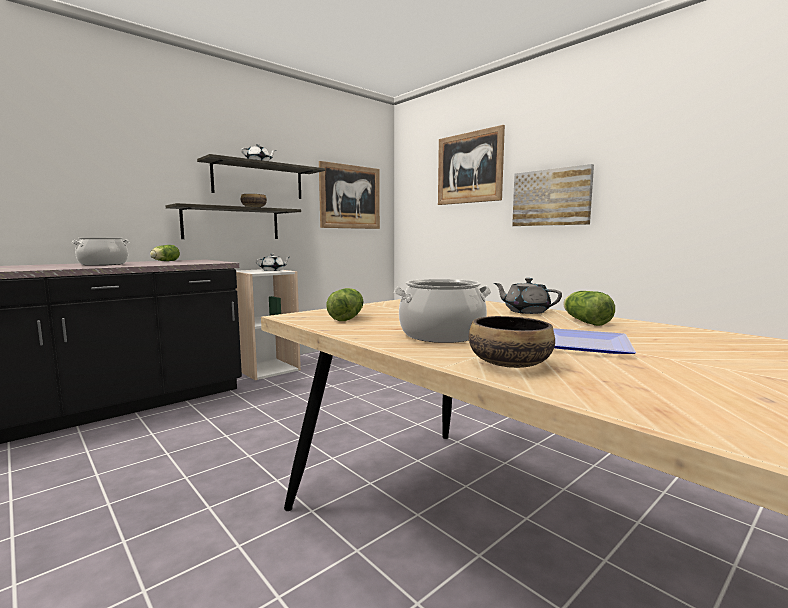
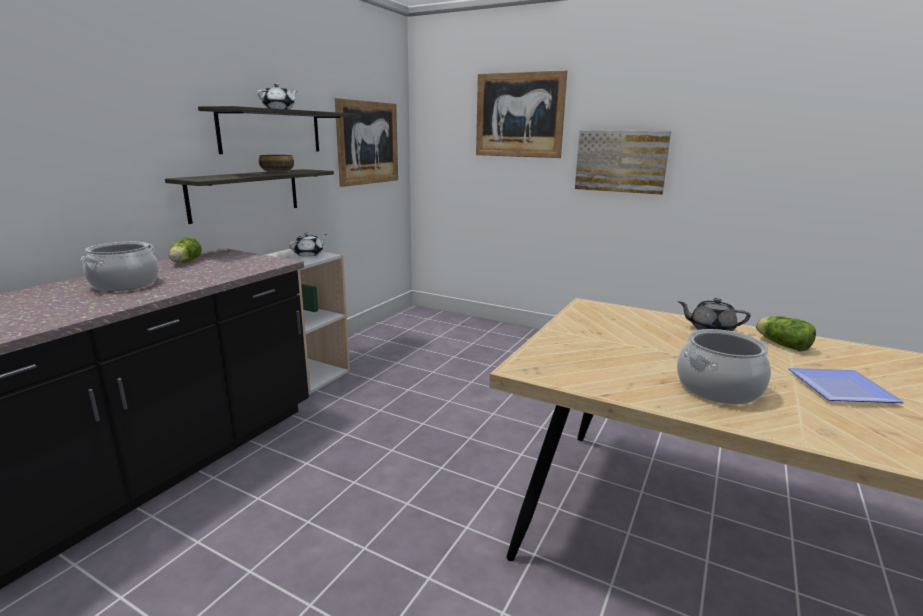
camera: 20 degrees left, 10 degrees up
lettuce [326,288,364,321] -> none
bowl [469,316,555,368] -> none

